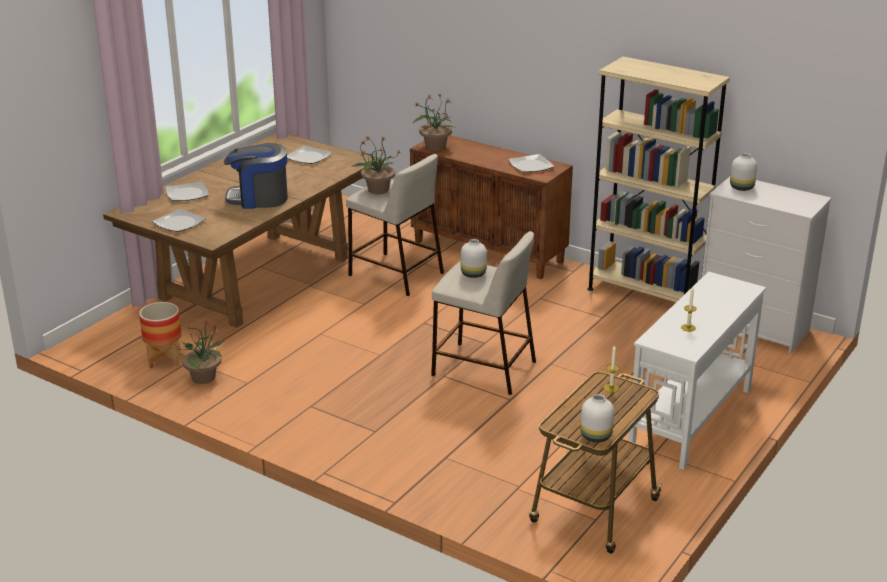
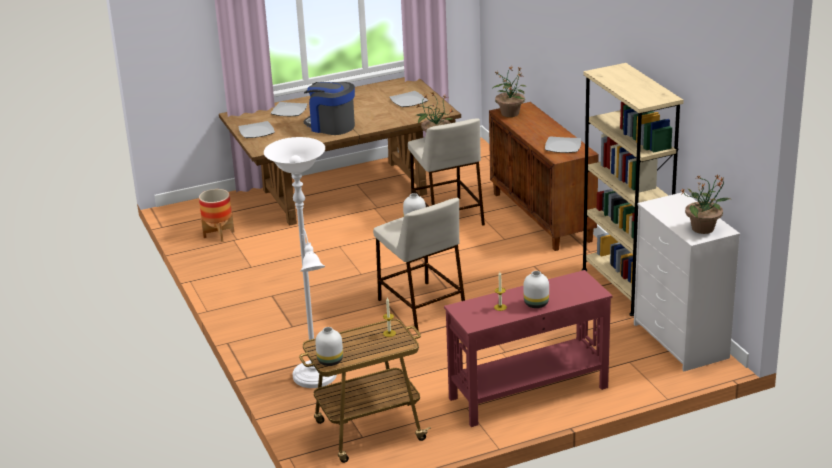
camera: 35 degrees right, 0 degrees up
potted plant [176,321,226,384] -> potted plant moved to [682,174,732,234]
white console table [628,272,766,470] -> red console table [444,270,613,427]
white vase [730,153,757,191] -> white vase moved to [524,271,549,308]
none -> white floor lamp [264,137,337,388]

